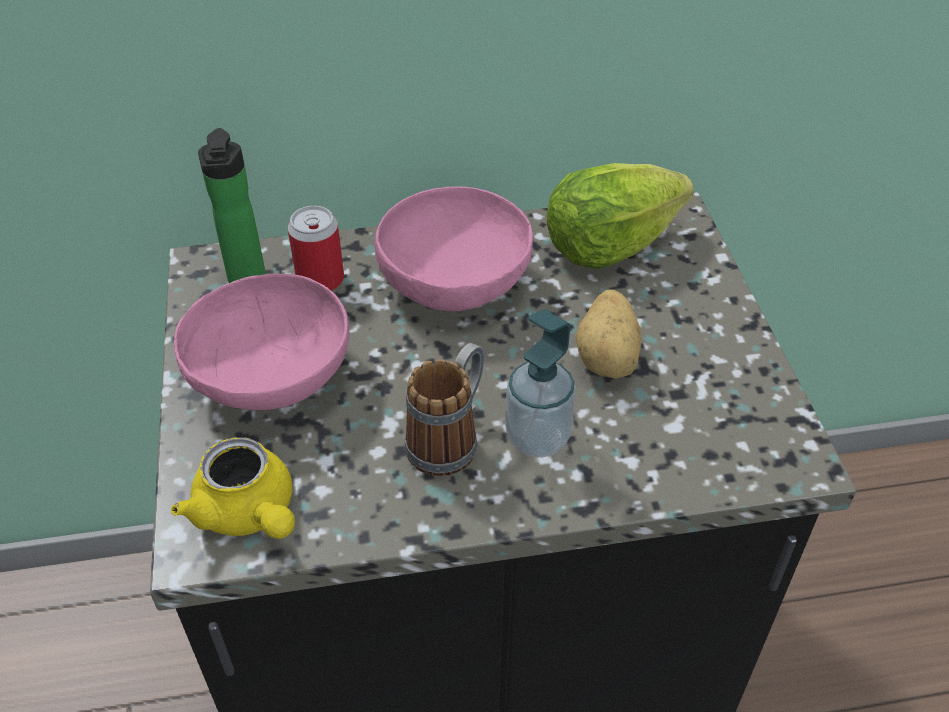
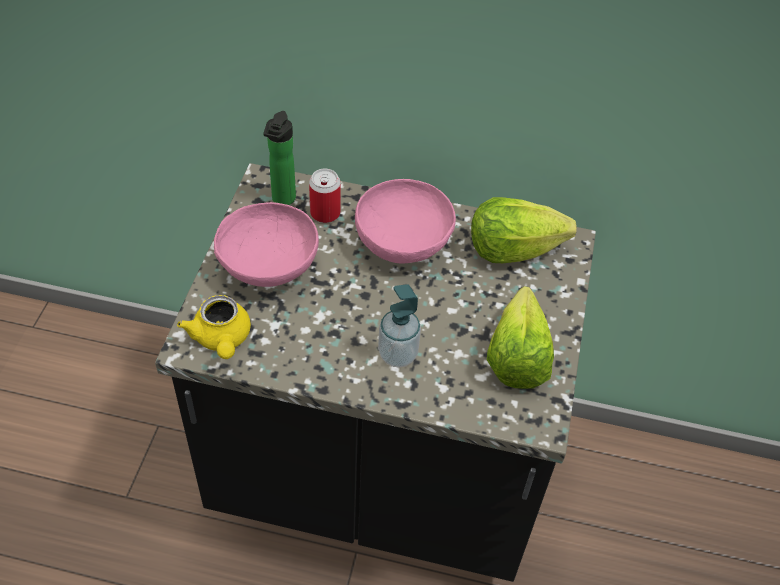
camera: 20 degrees right, 5 degrees up
mug [405,343,484,476] -> none
potato [576,290,641,379] -> none
none -> lettuce [487,286,554,389]

